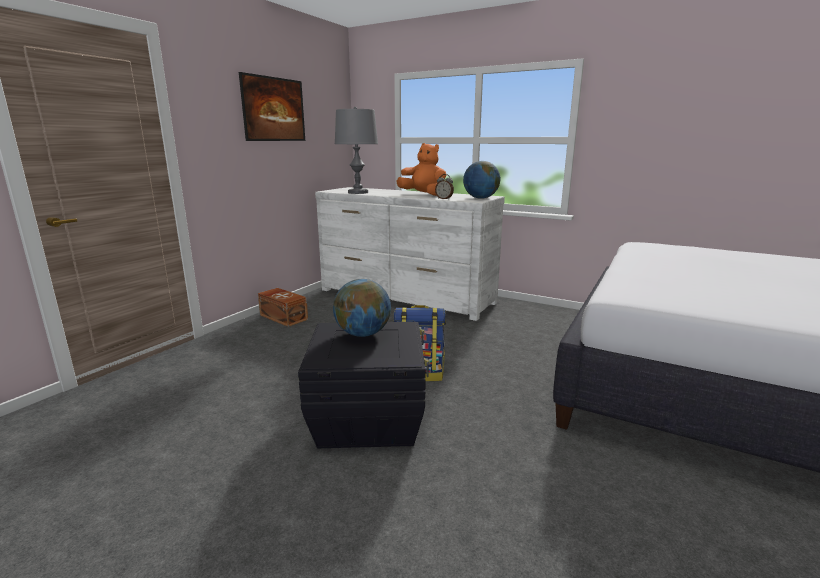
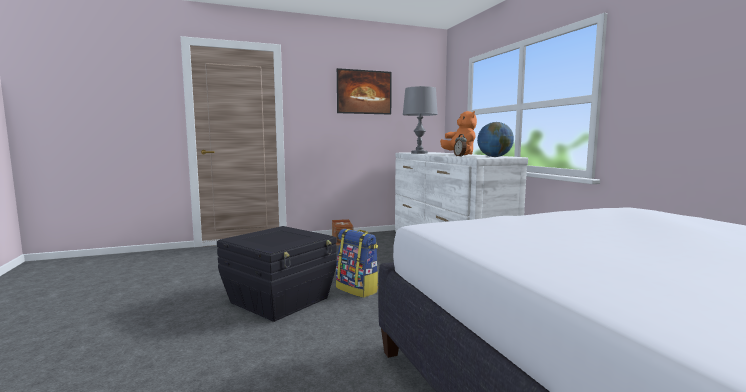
camera: 40 degrees right, 10 degrees down
globe [333,279,391,337] -> none

